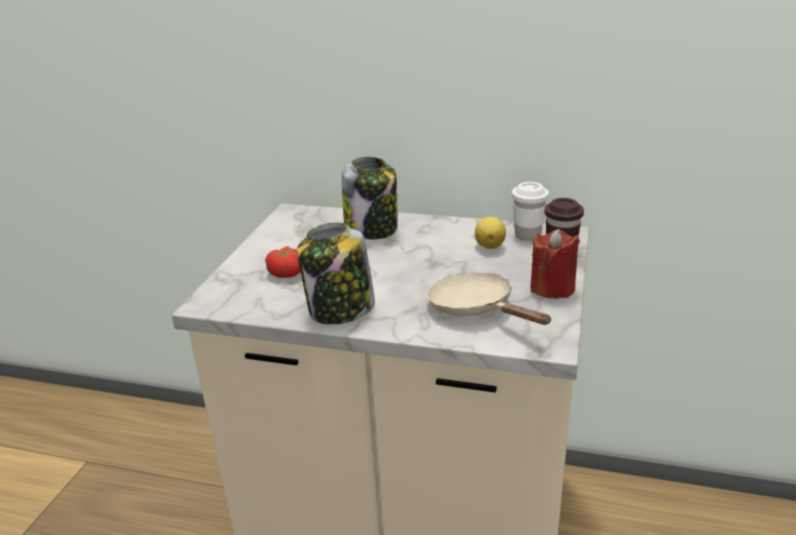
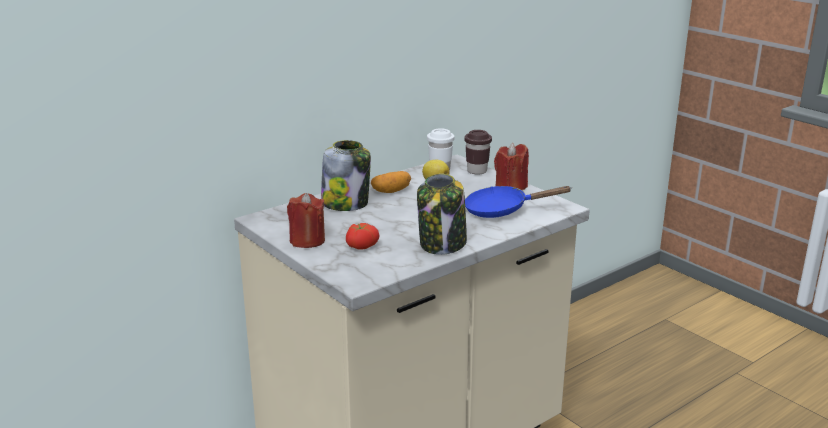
camera: 55 degrees left, 5 degrees down
beige frying pan [427,272,552,325] -> blue frying pan [465,186,572,218]
none -> red candle [287,193,325,248]
none -> potato [371,171,411,193]

